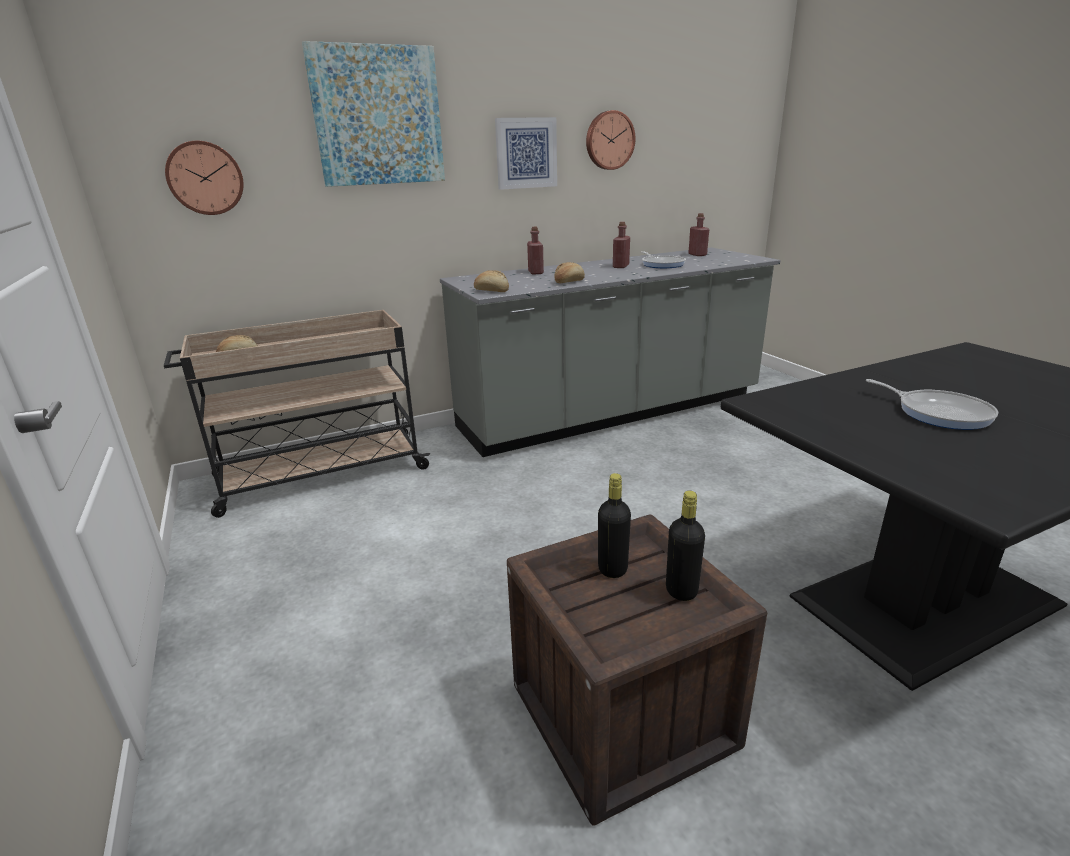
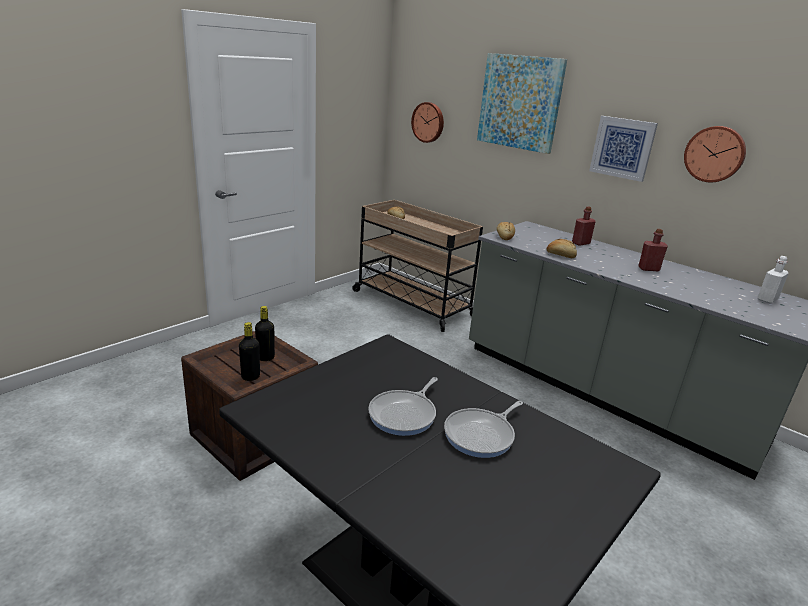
camera: 65 degrees right, 0 degrees up
frying pan [641,251,686,268] -> frying pan moved to [444,401,523,458]
red bottle [688,213,709,256] -> white bottle [757,256,789,303]

